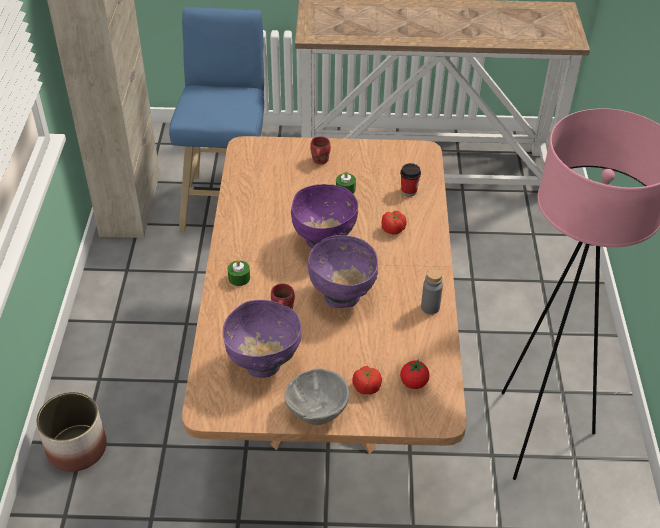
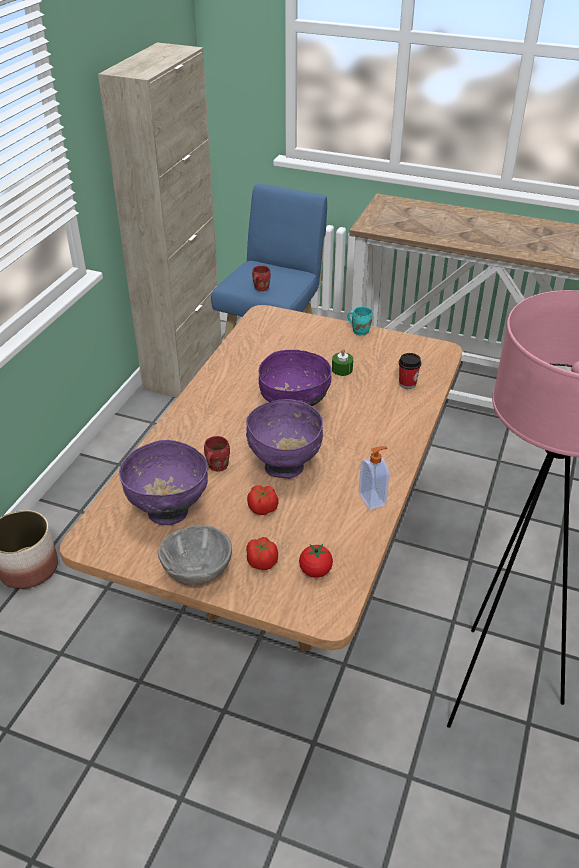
camera: 20 degrees right, 5 degrees down
green candle [228,259,250,286] -> none
red mug [310,136,331,164] -> red mug moved to [252,266,271,291]
tomato [382,211,407,235] -> tomato moved to [247,485,279,515]
grey bottle [421,268,443,314] -> soap dispenser [359,446,389,510]
none -> turquoise mug [347,306,373,335]

